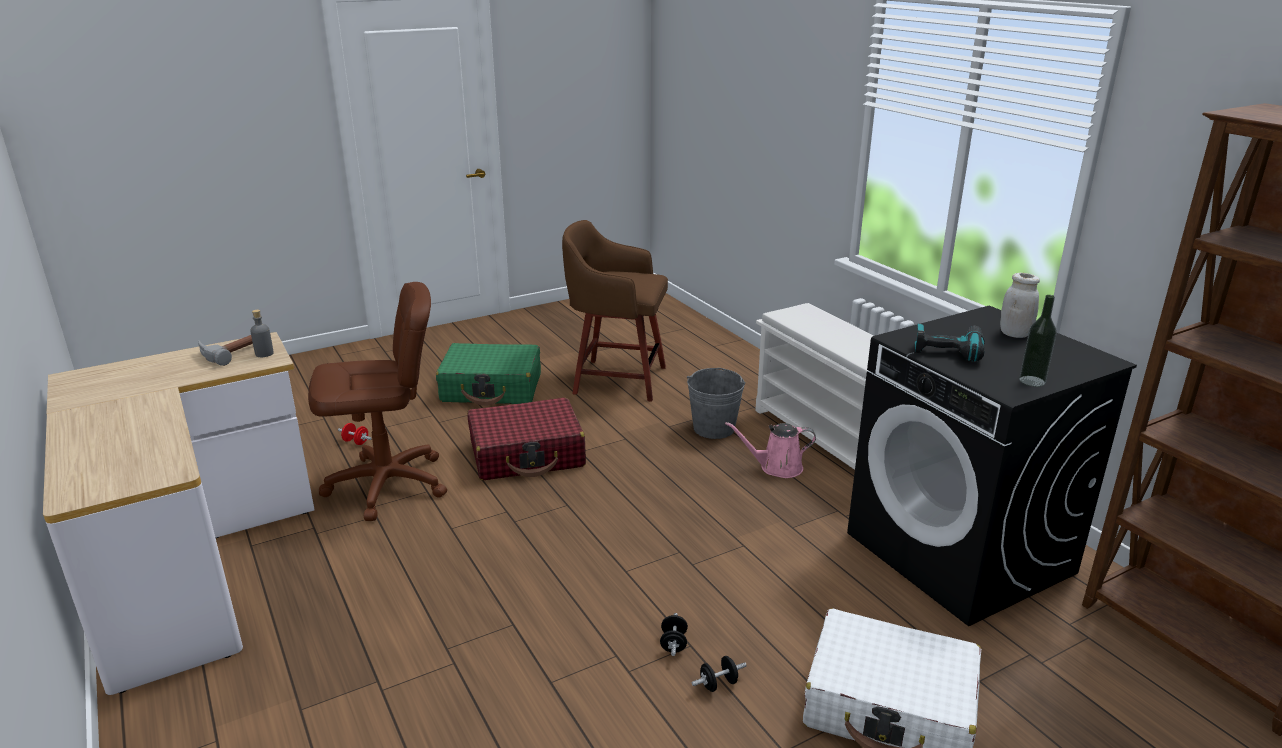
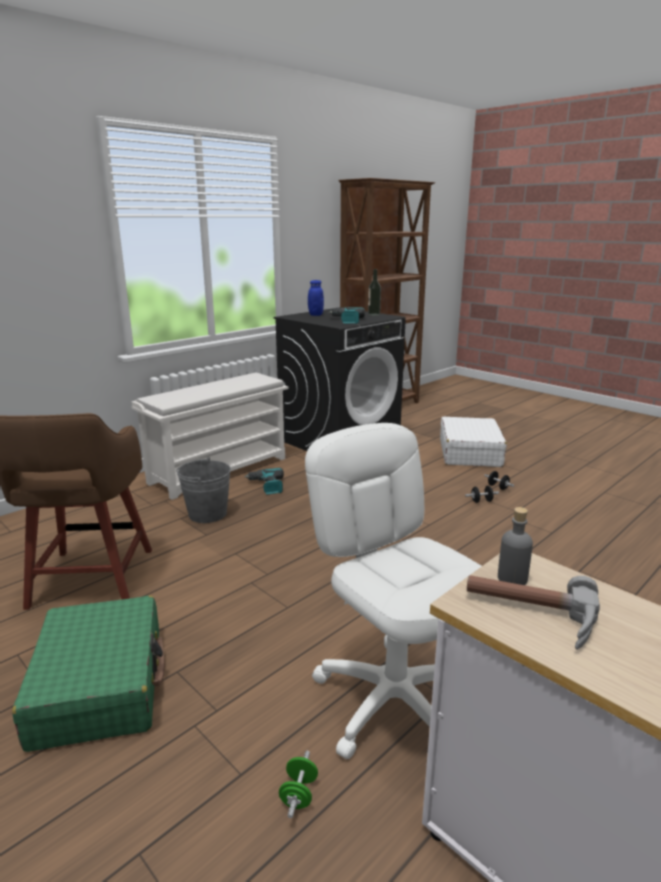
camera: 105 degrees left, 5 degrees down
brown office chair [308,282,447,521] -> white office chair [305,423,482,759]
red dumbbell [338,423,372,445] -> green dumbbell [279,751,318,818]
red suitcase [467,398,586,480] -> none
pink watering can [725,422,816,478] -> power drill [244,468,284,494]
white jar [1000,273,1040,338] -> blue jar [308,280,324,316]

